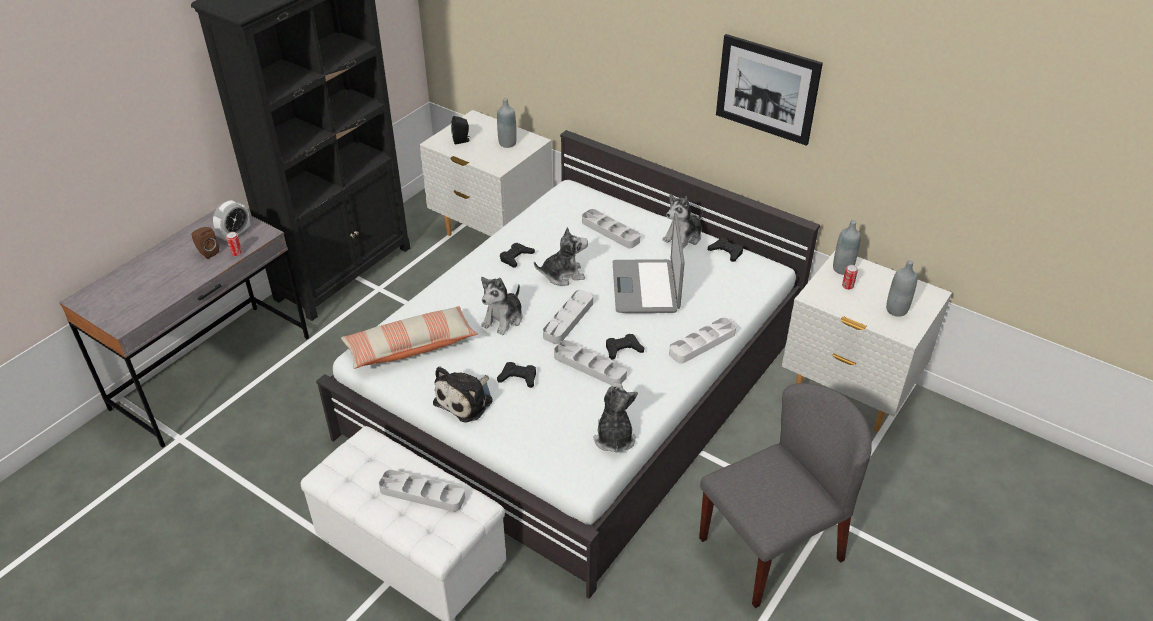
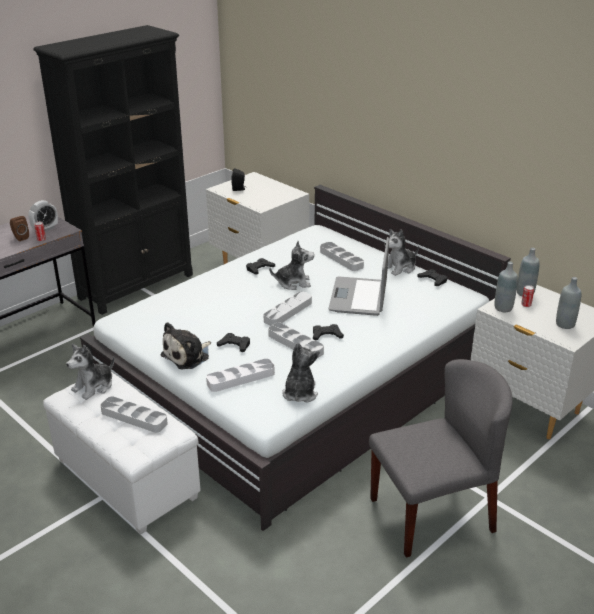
camera: 10 degrees right, 10 degrees down
pillow [341,306,478,369] -> none
plush toy [481,277,523,335] -> plush toy moved to [66,344,114,400]
grey bottle [497,98,517,148] -> grey bottle moved to [495,262,518,312]
white tray [669,317,736,364] -> white tray moved to [206,359,275,392]
picture [716,34,823,146] -> none

